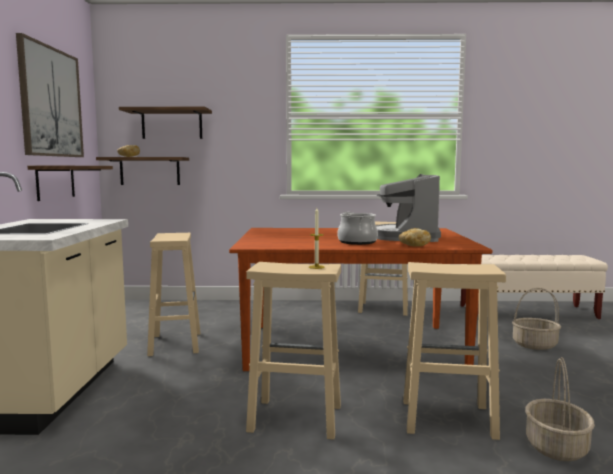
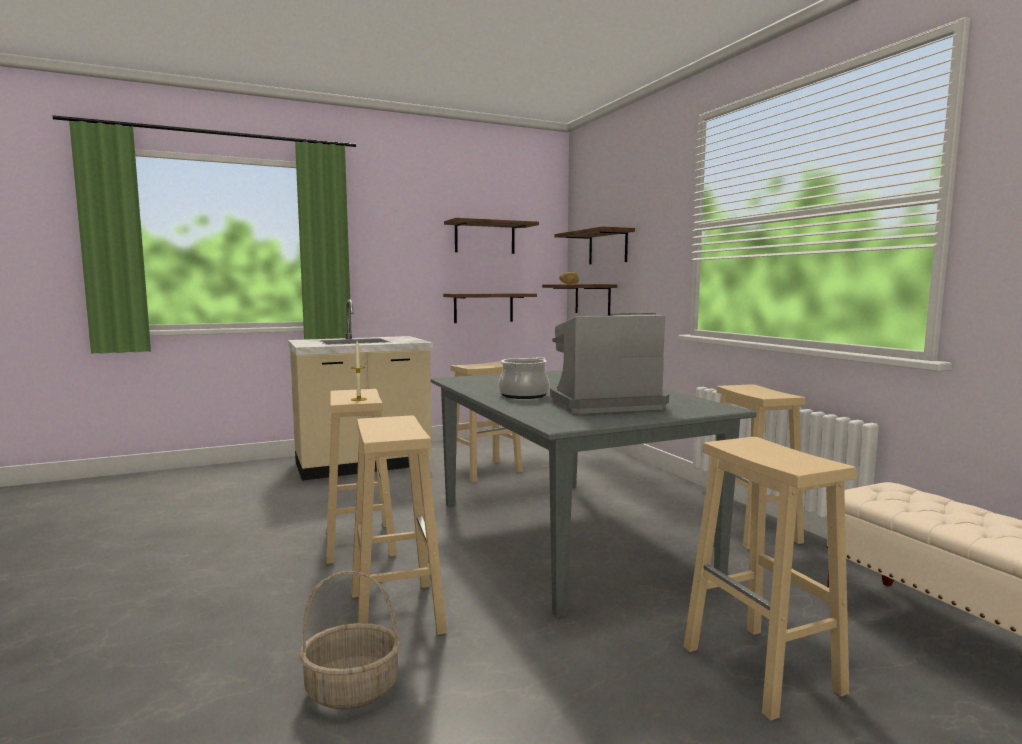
camera: 65 degrees right, 0 degrees up
picture [16,33,84,157] -> shelf [444,218,539,254]
brown dining table [229,228,492,371] -> grey dining table [430,370,757,618]
bread [399,228,431,247] -> none
basket [512,288,561,350] -> beige stool [684,437,857,721]

